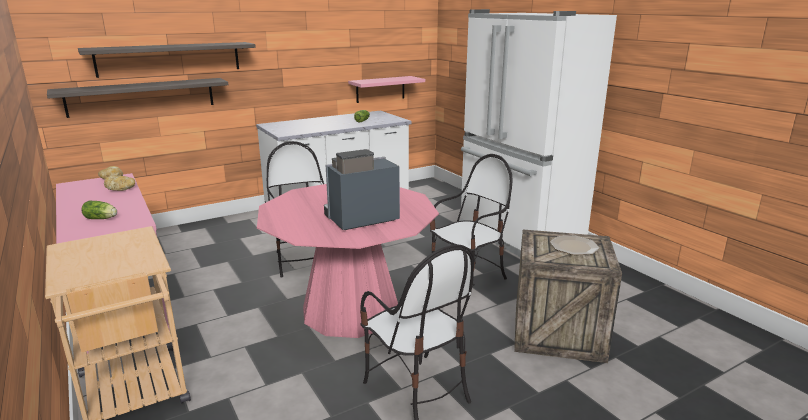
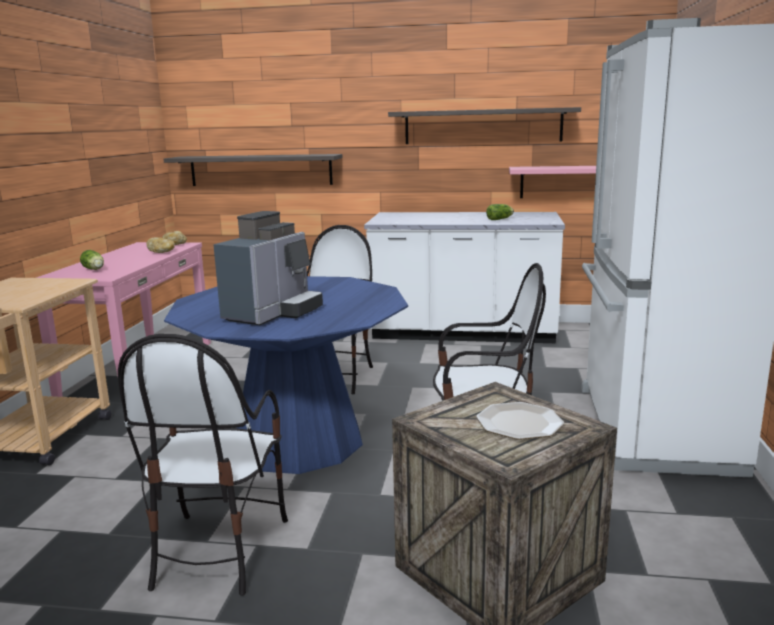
camera: 40 degrees right, 5 degrees down
shelf [78,42,256,78] -> shelf moved to [388,107,581,144]
pink dining table [257,184,439,338] -> blue dining table [164,276,408,474]
coffee machine [324,149,400,230] -> coffee machine turned 105 degrees clockwise [213,211,323,325]

